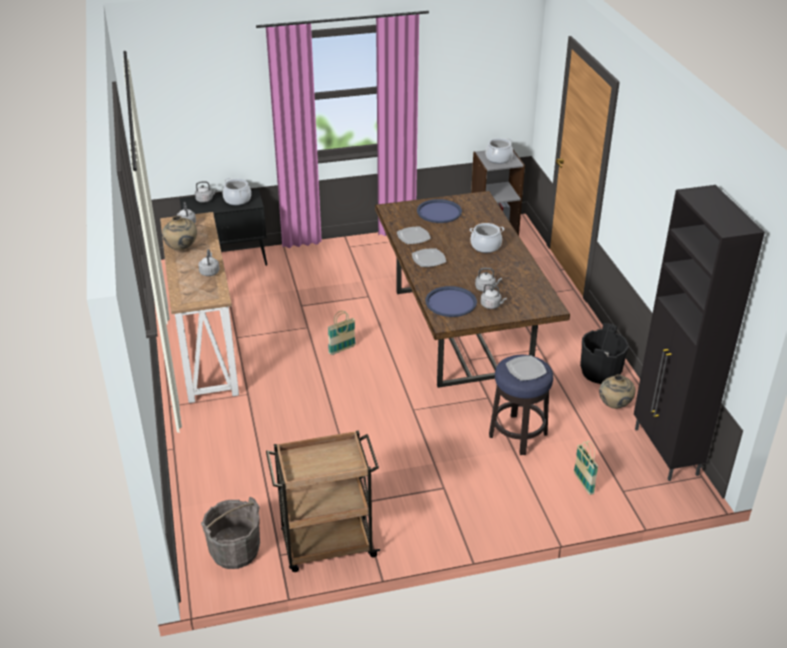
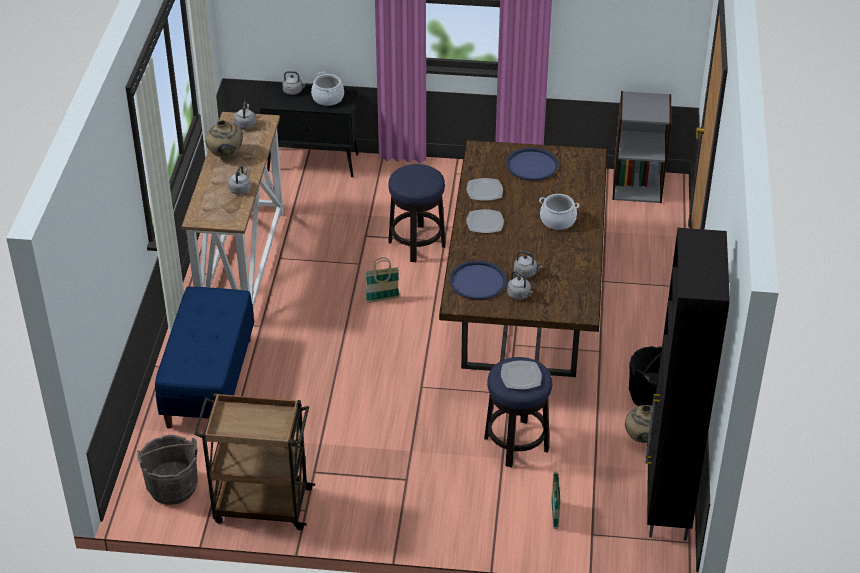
camera: 20 degrees right, 5 degrees up
cooking pot [486,138,513,164] -> none
none -> blue bench [155,287,254,429]
none -> stool [388,164,446,262]

